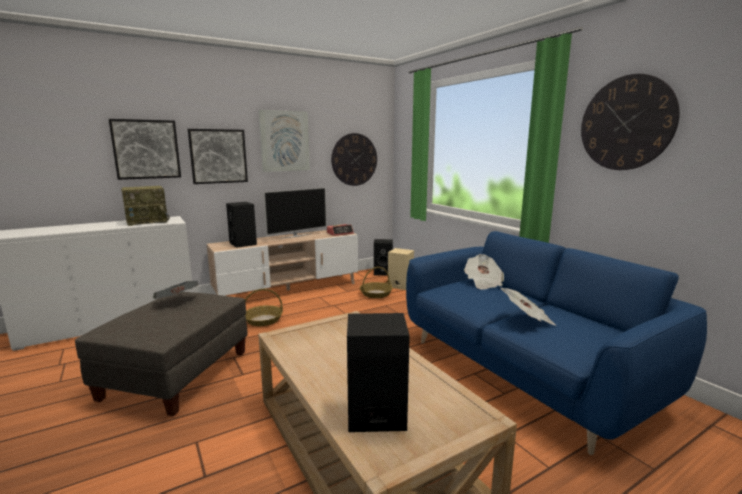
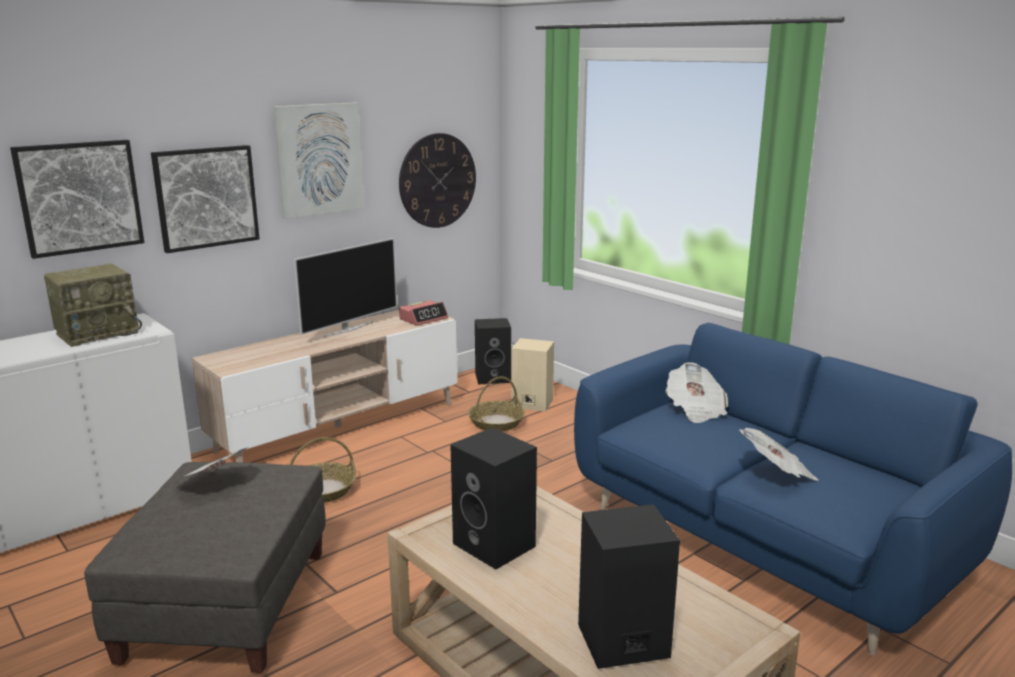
camera: 10 degrees left, 5 degrees up
black speaker [226,202,257,248] -> black speaker moved to [450,427,537,569]
wall clock [581,74,680,170] -> none

